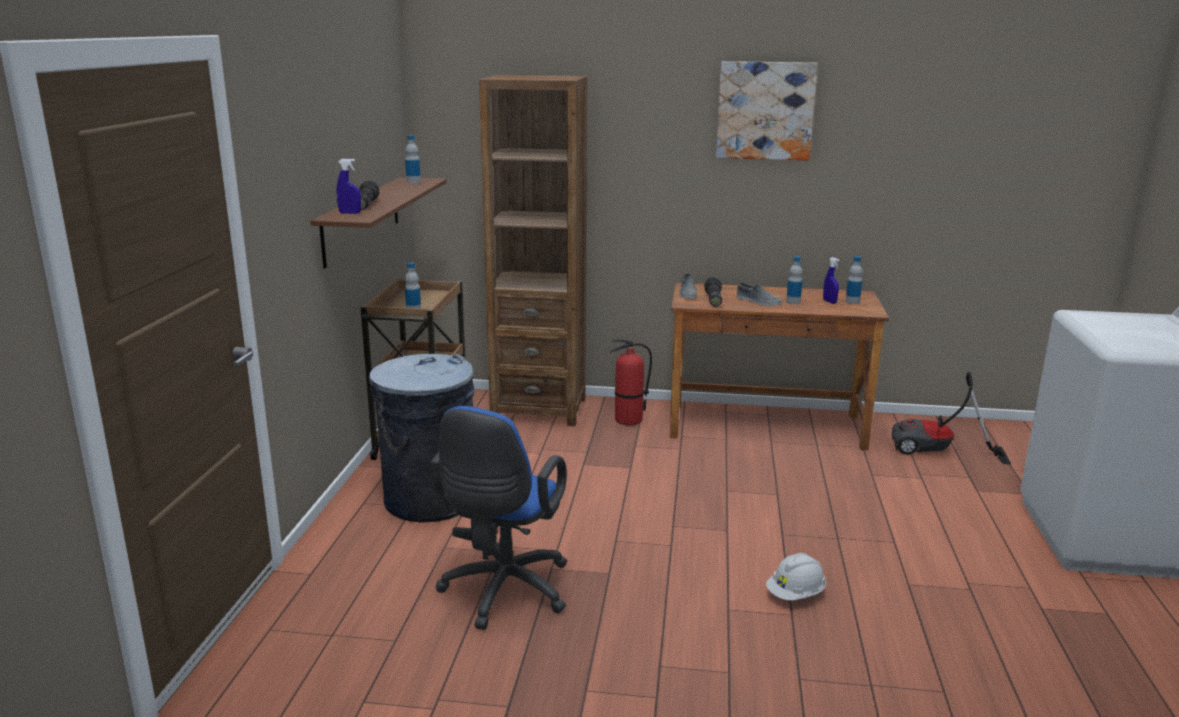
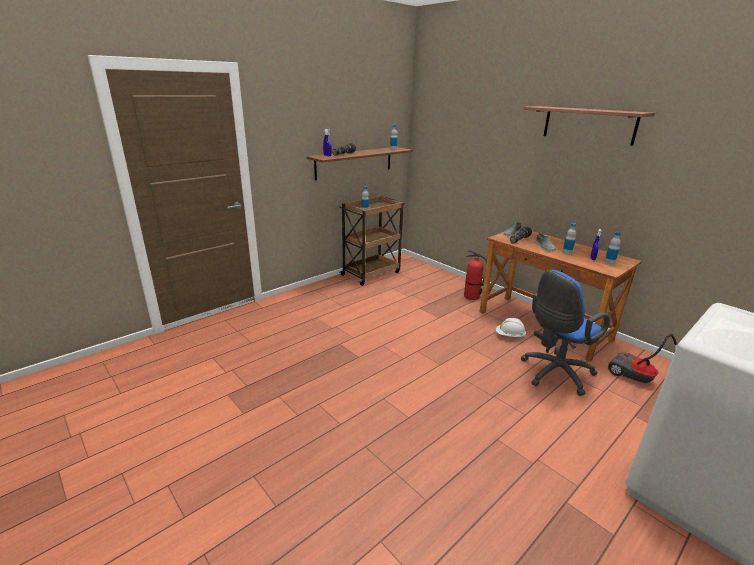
camera: 40 degrees right, 5 degrees up
grey trash can [369,354,474,523] -> none
blue office chair [431,406,567,630] -> blue office chair moved to [521,270,610,396]
brown bookcase [479,75,587,426] -> none
picture [716,61,818,161] -> shelf [523,106,655,146]
white hard hat [766,553,826,600] -> white hard hat moved to [496,318,526,338]

